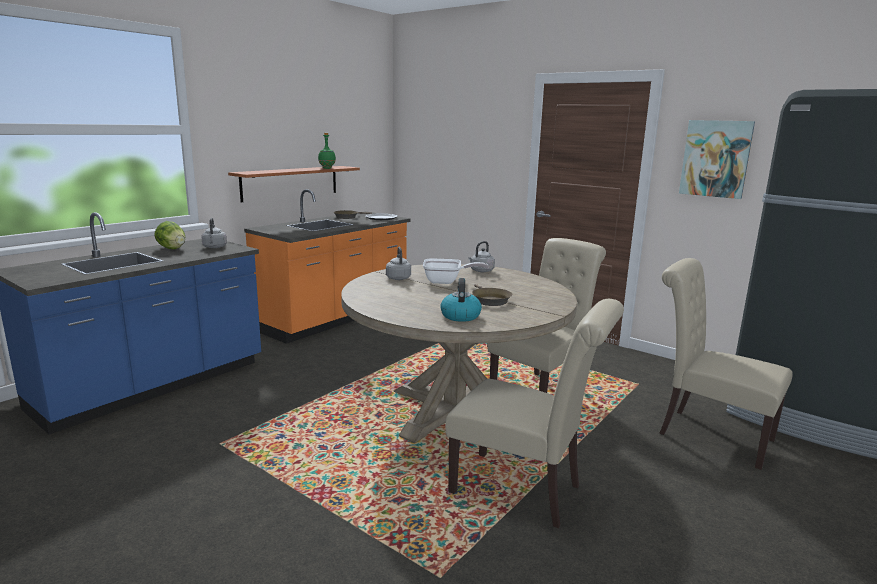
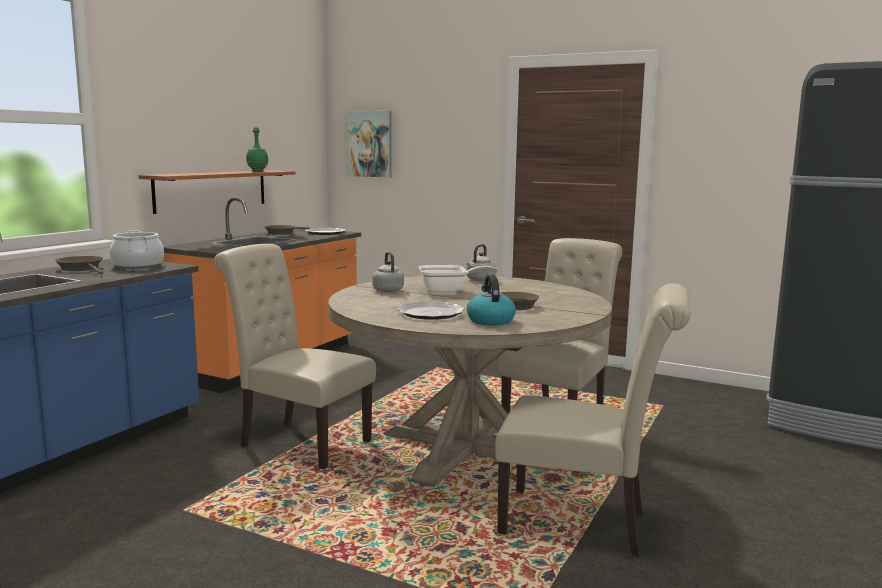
camera: 10 degrees left, 5 degrees down
lettuce [154,221,185,249] -> brown frying pan [55,256,103,275]
grey kettle [201,218,227,248] -> cooking pot [109,230,164,269]
beige chair [659,258,793,470] -> beige chair moved to [214,244,376,469]
picture [679,120,755,199] -> picture moved to [345,111,392,178]
none -> plate [397,301,465,320]

